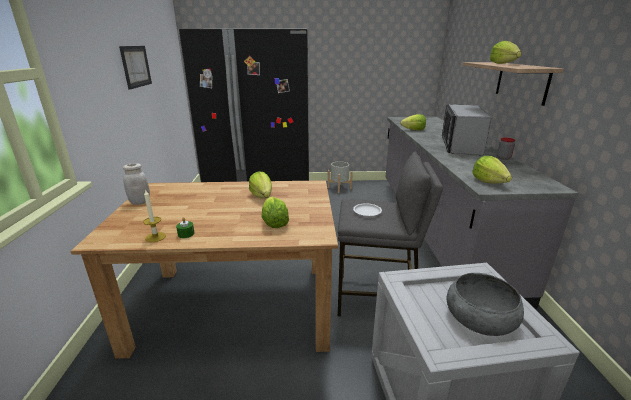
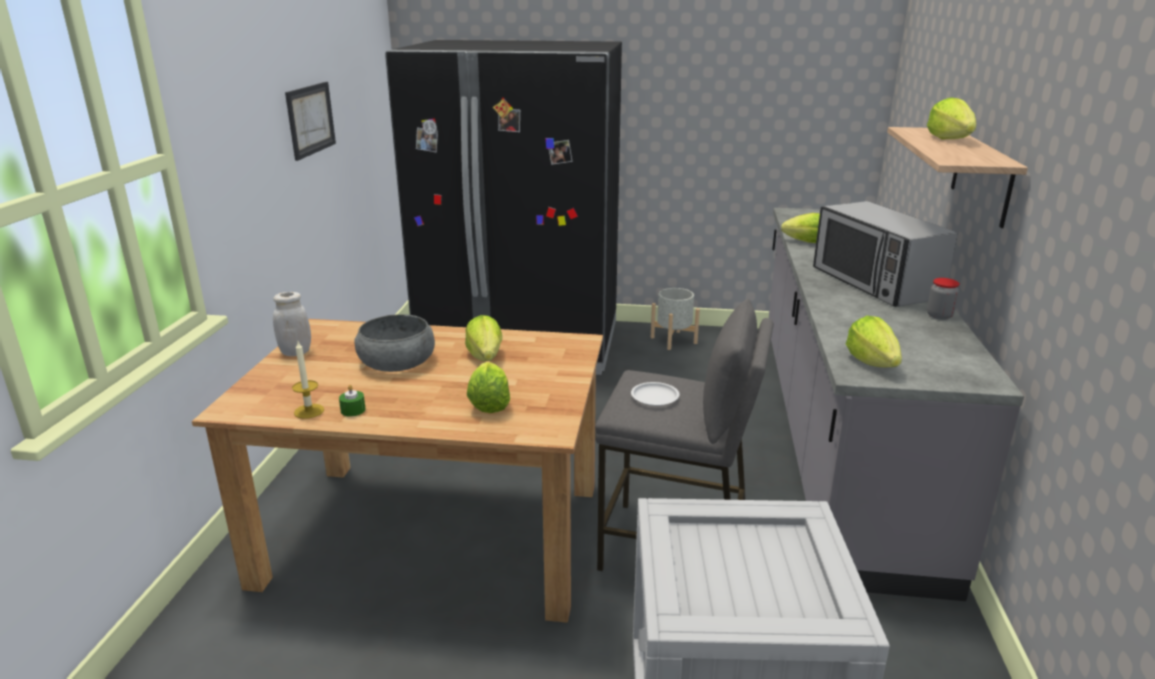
camera: 10 degrees right, 0 degrees up
microwave [442,104,491,156] -> microwave turned 45 degrees counterclockwise [813,201,957,307]
grey bowl [447,273,524,336] -> grey bowl moved to [354,314,435,372]

